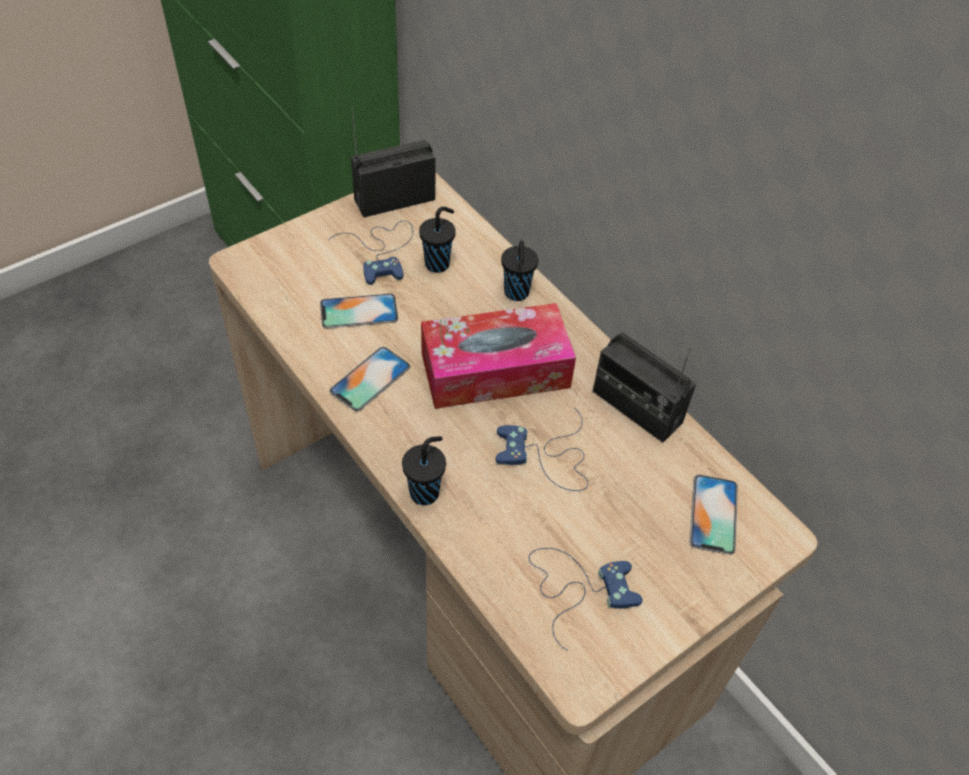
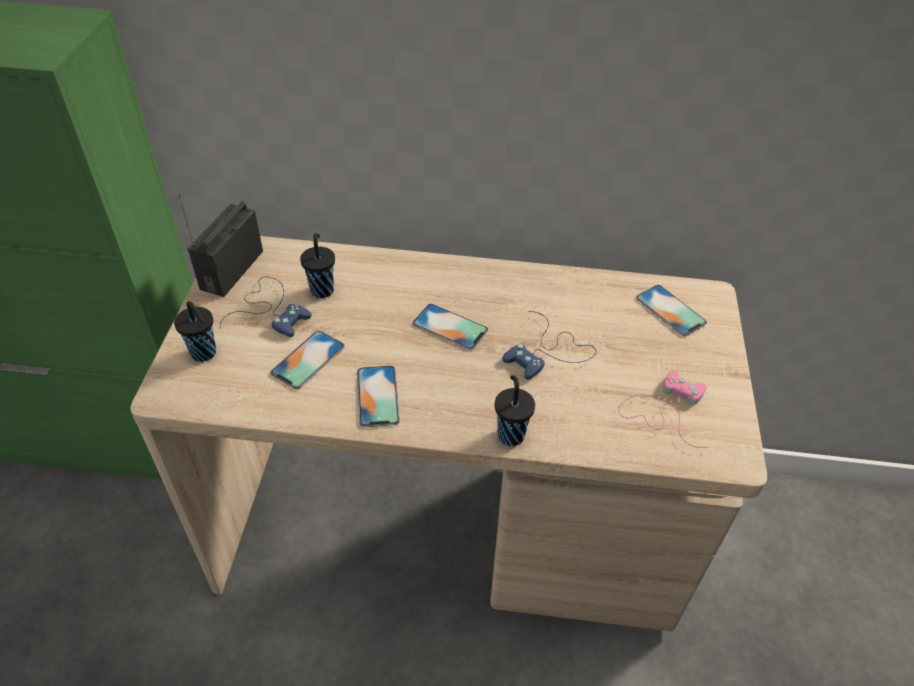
camera: 45 degrees left, 5 degrees down
tissue box [421,303,576,409] -> phone [412,304,488,350]
black cup [501,240,538,301] -> black cup moved to [174,301,216,362]
blue game controller [529,548,643,650] -> pink game controller [619,370,709,448]
radio [593,332,696,443] -> none

